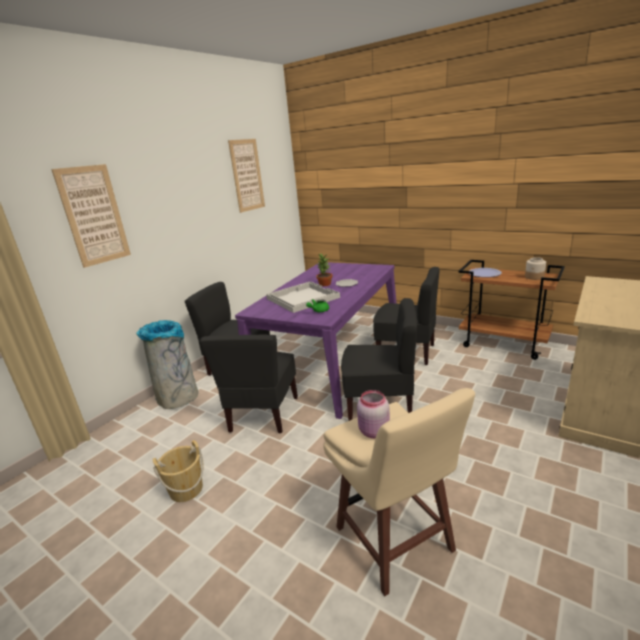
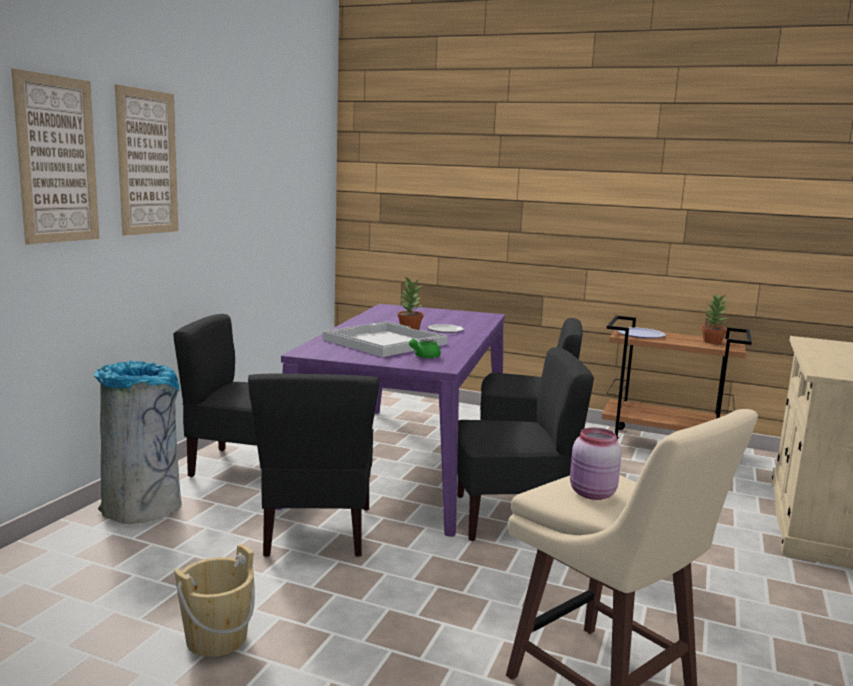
camera: 15 degrees left, 10 degrees down
picture [228,139,265,213] -> picture moved to [115,84,178,236]
jar [525,257,546,280] -> potted plant [701,294,729,344]

